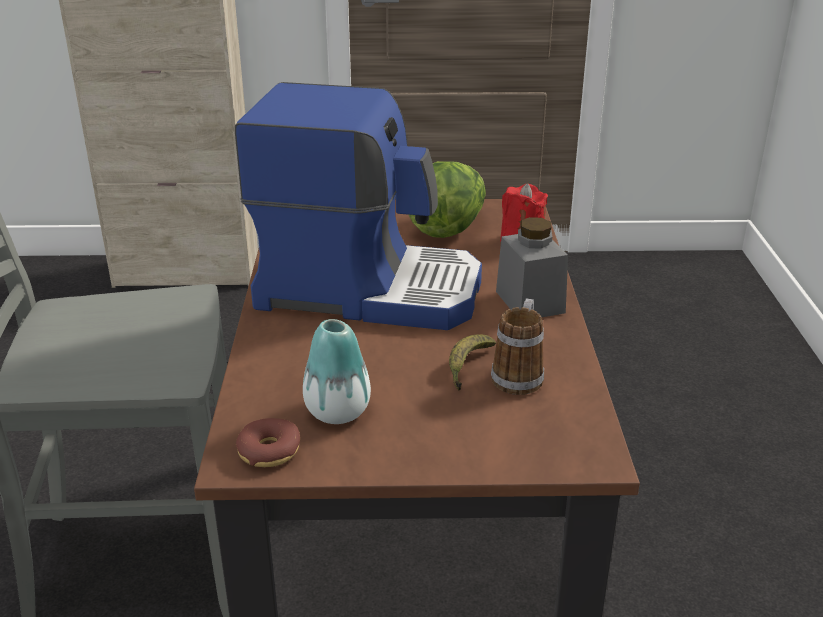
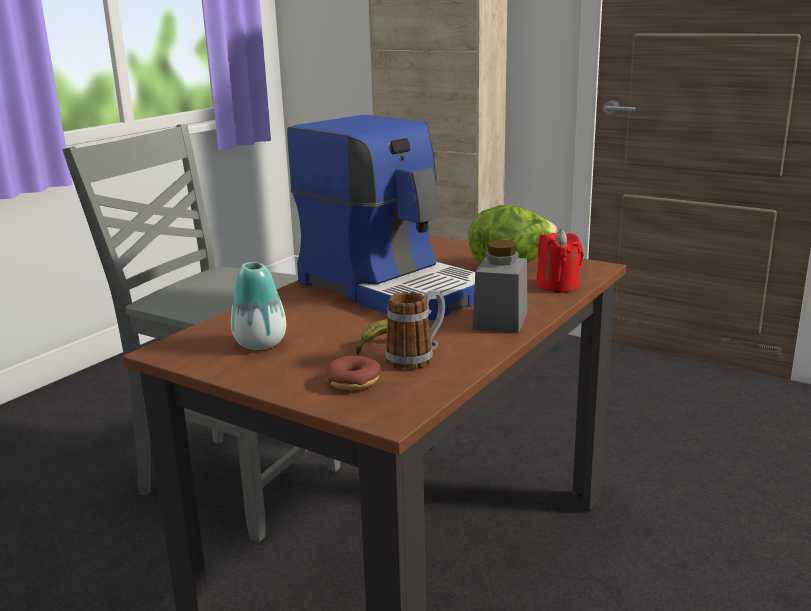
camera: 35 degrees right, 10 degrees down
donut [236,418,300,467] -> donut moved to [325,356,381,390]

